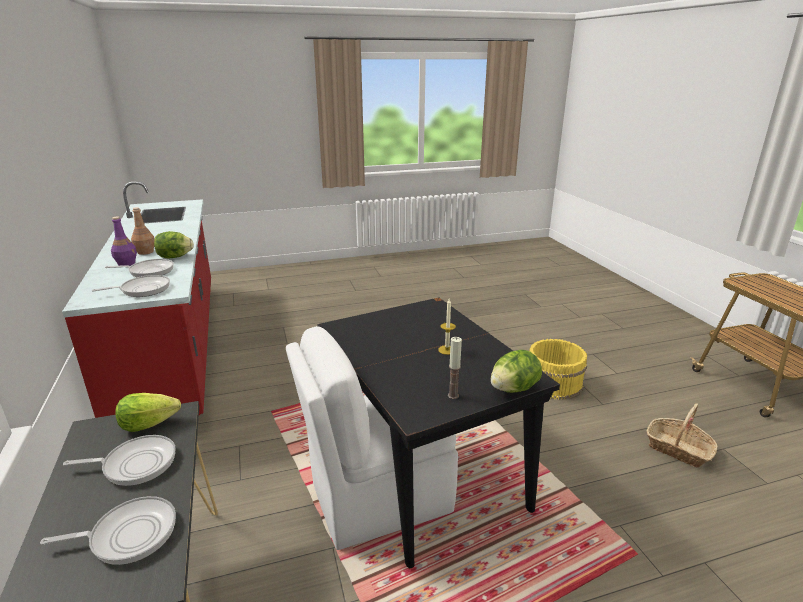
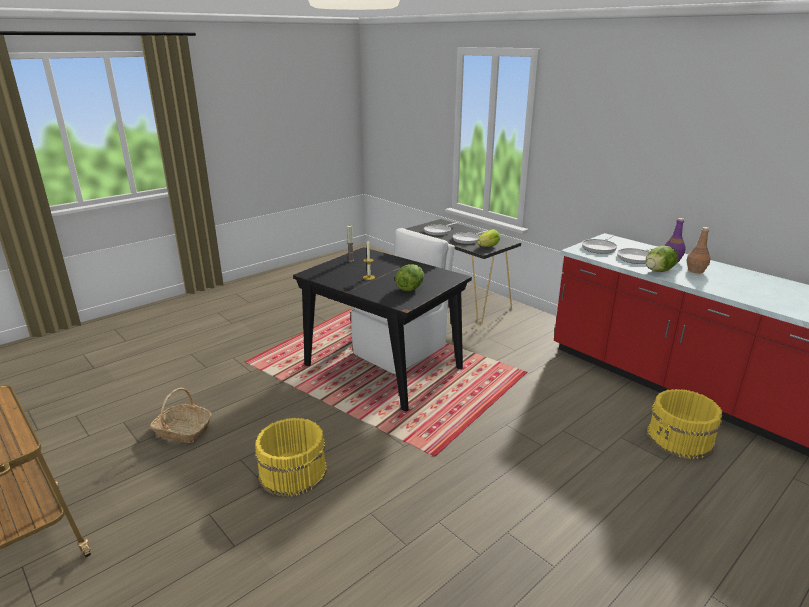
camera: 155 degrees right, 0 degrees up
lettuce [491,350,542,393] -> lettuce moved to [395,264,424,291]
none -> yellow bucket [647,389,722,459]

